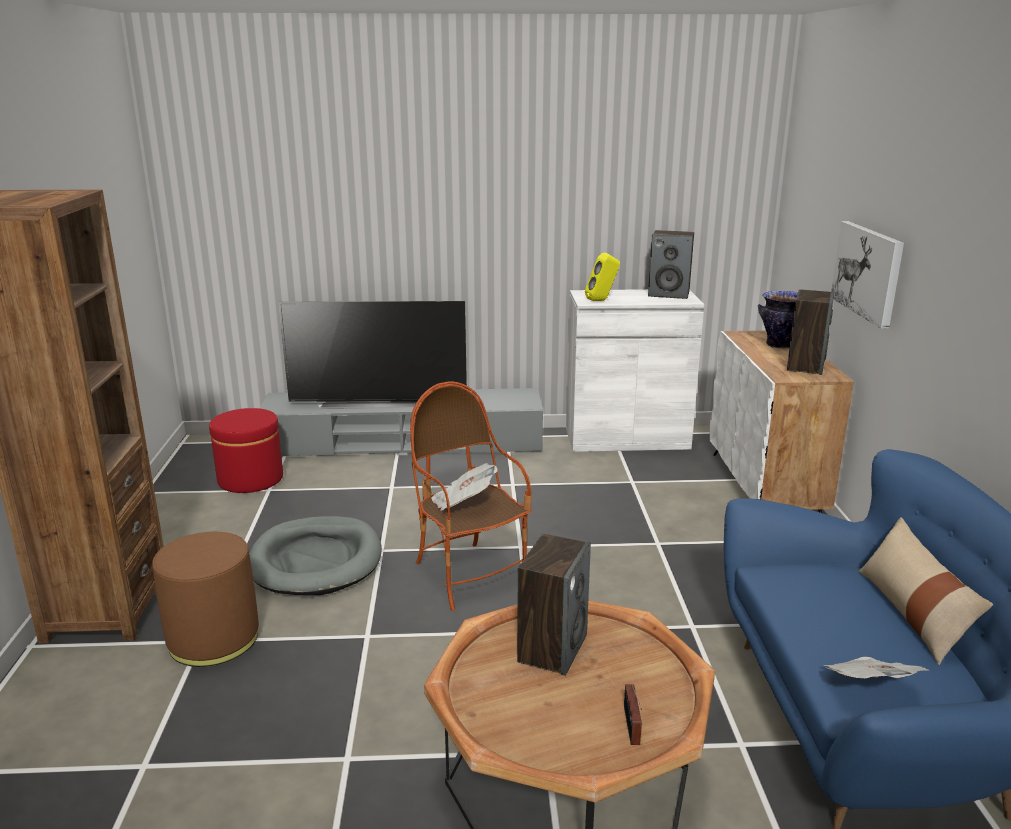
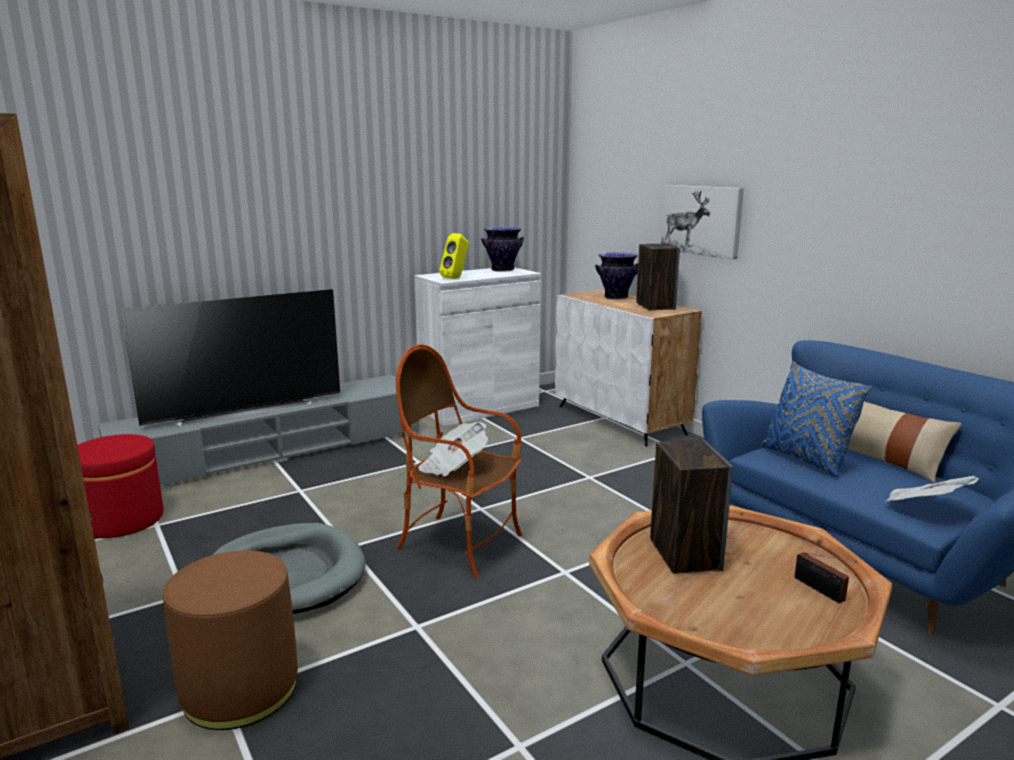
camera: 30 degrees left, 5 degrees down
speaker [648,230,694,299] -> vase [481,227,524,272]
none -> blue pillow [761,361,872,478]

